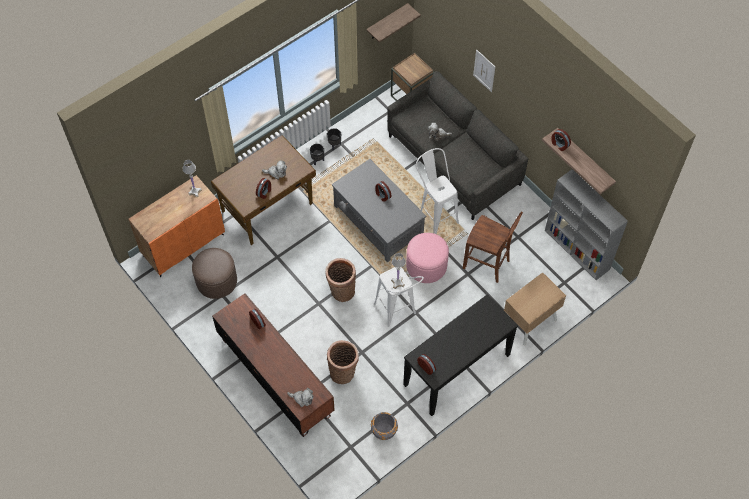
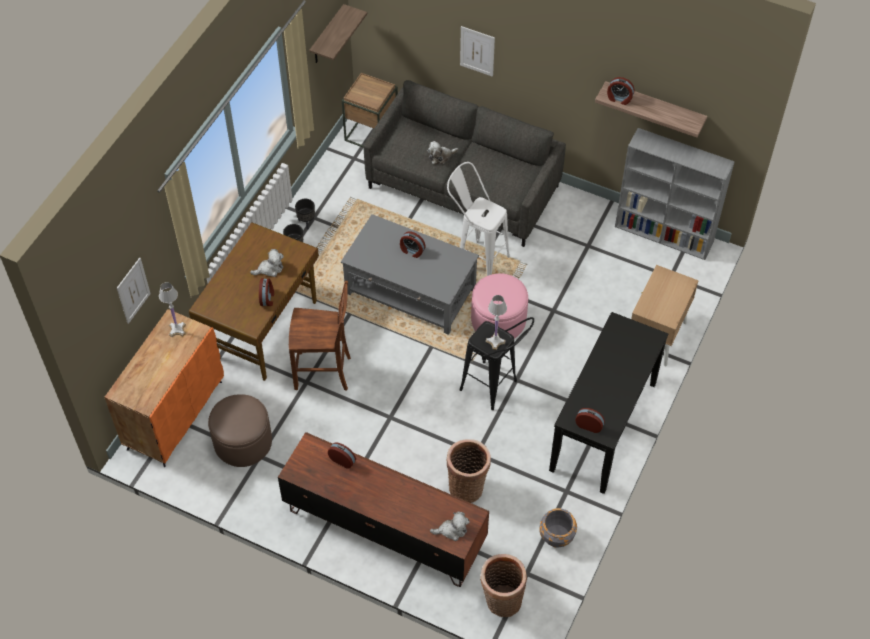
camera: 25 degrees left, 5 degrees down
basket [325,258,356,302] -> basket moved to [480,554,527,617]
white stool [374,267,424,327] -> black stool [459,317,534,410]
brown chair [463,212,523,283] -> brown chair moved to [289,281,351,391]
none -> picture [117,258,151,324]

